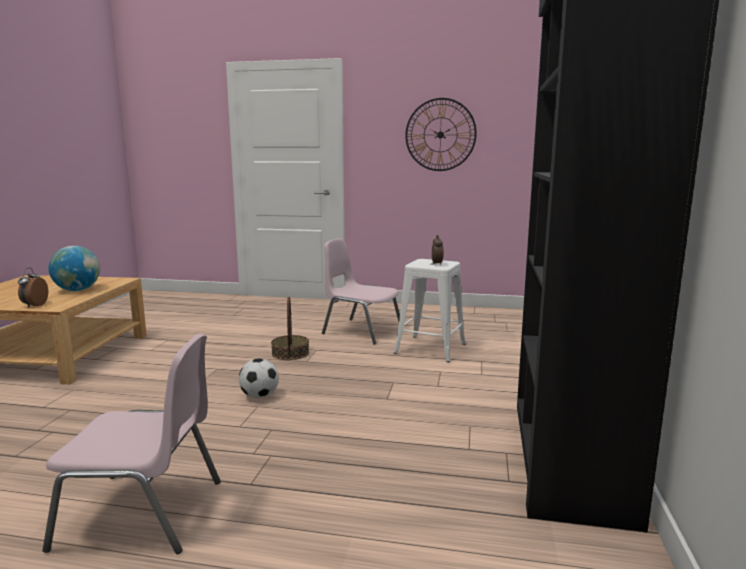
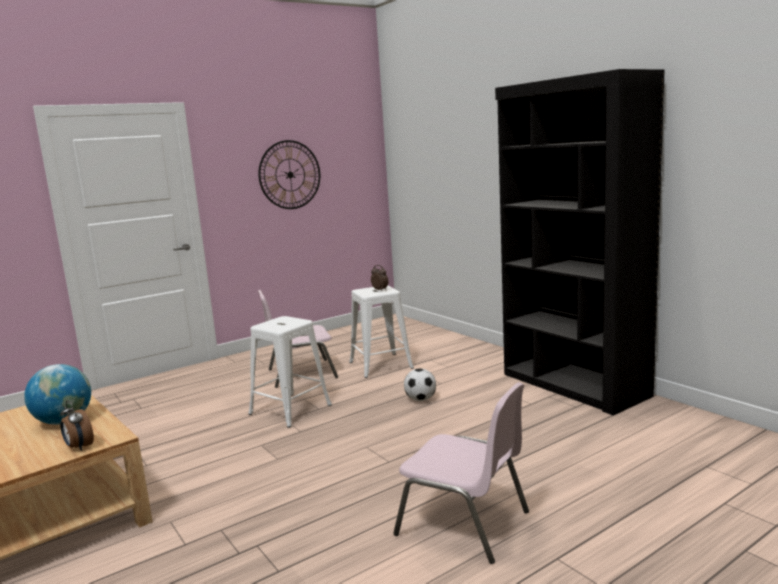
camera: 45 degrees left, 0 degrees up
pink chair [42,334,221,554] -> pink chair turned 75 degrees clockwise [393,382,529,564]
football [239,358,279,398] -> football moved to [404,368,436,401]
basket [271,297,309,360] -> white stool [248,316,332,428]

